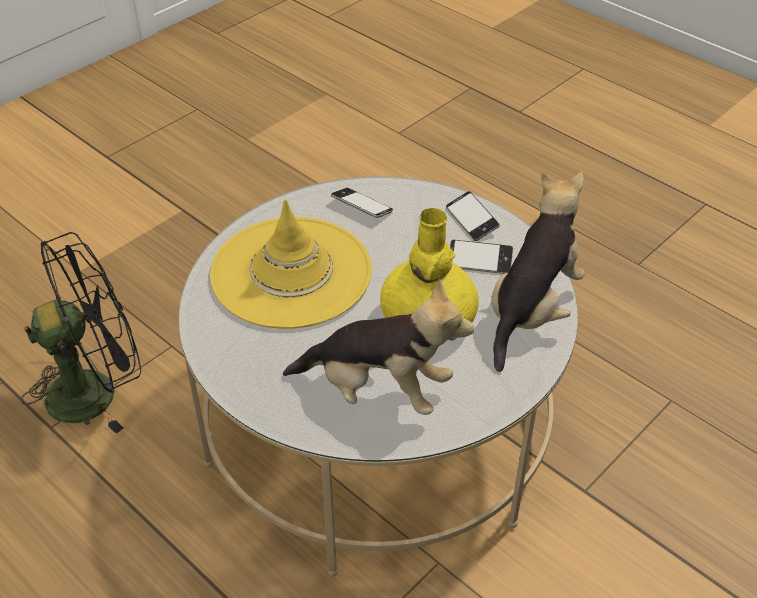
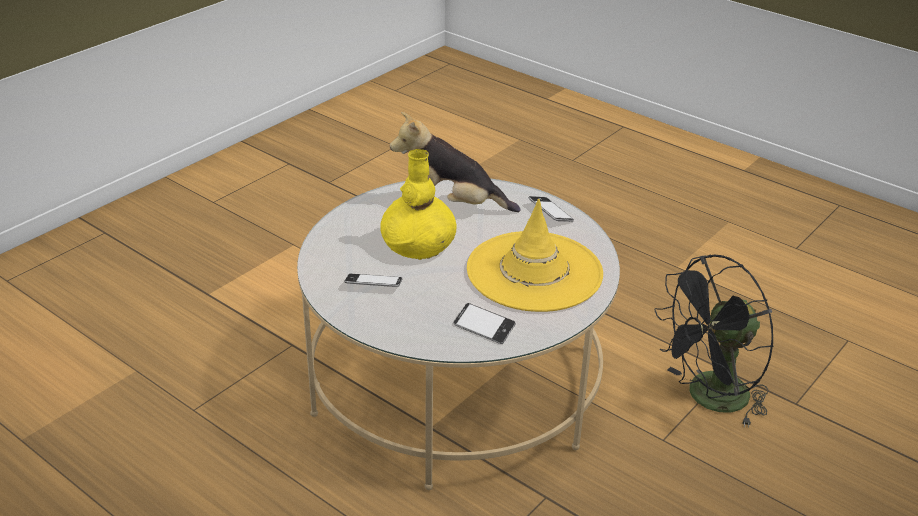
camera: 175 degrees right, 10 degrees down
phone [446,191,500,241] -> phone moved to [529,196,574,222]
plush toy [491,172,585,372] -> none

